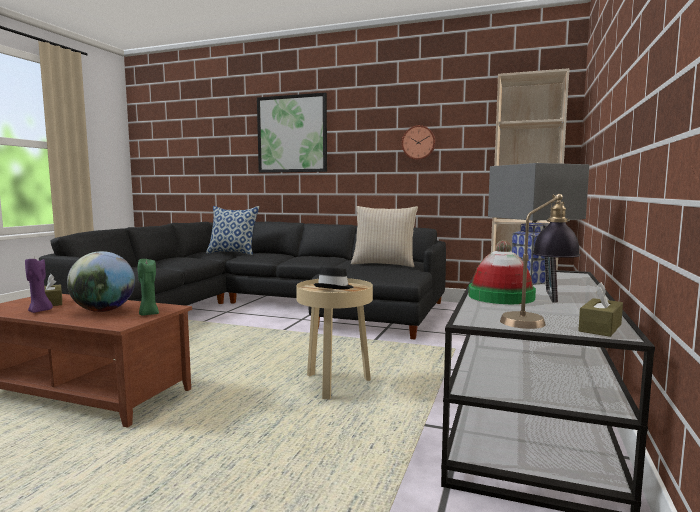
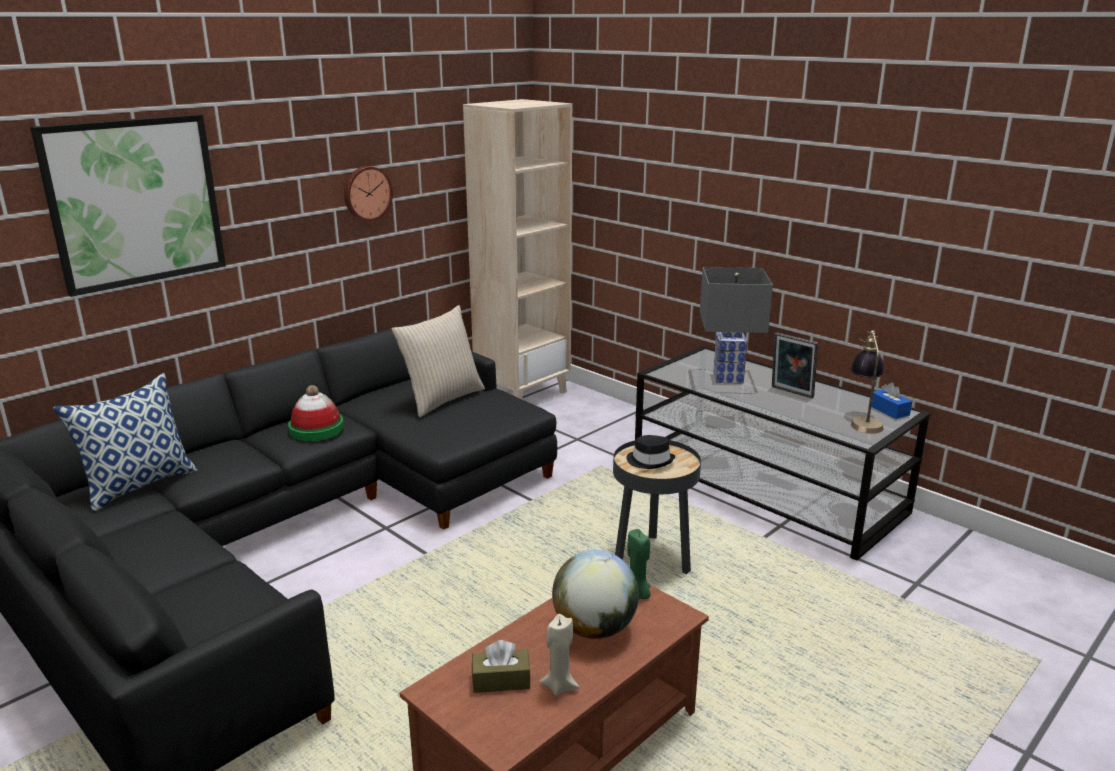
camera: 65 degrees left, 15 degrees up
purple candle [25,256,53,313] -> beige candle [540,614,580,696]
beige side table [296,278,373,400] -> black side table [613,440,701,574]
hat [468,240,536,304] -> hat moved to [288,385,344,441]
brown tissue box [578,282,623,337] -> blue tissue box [871,382,912,419]

